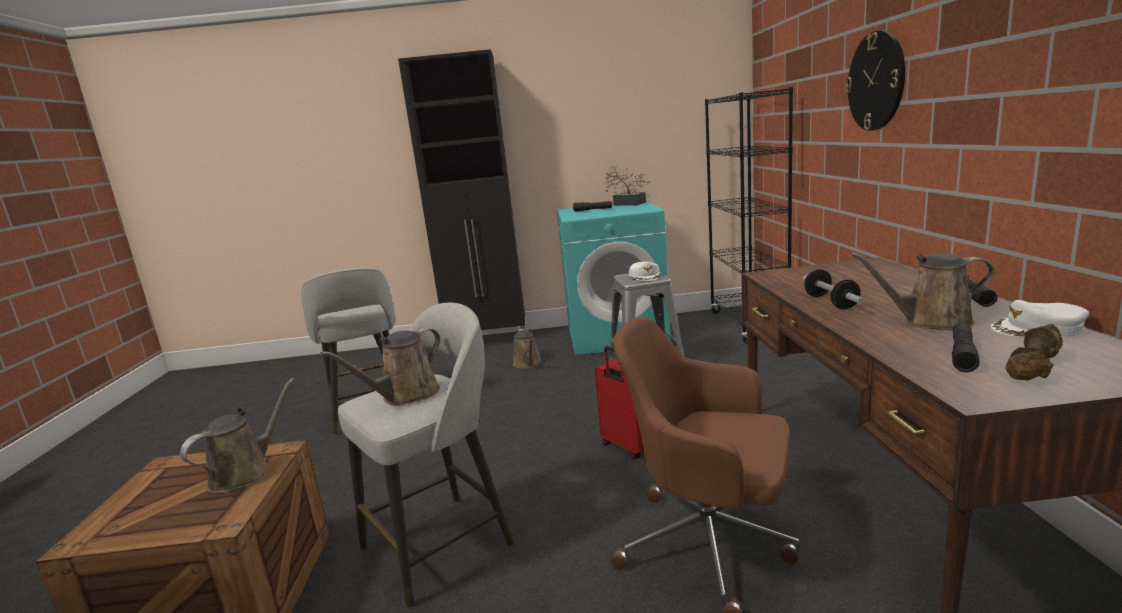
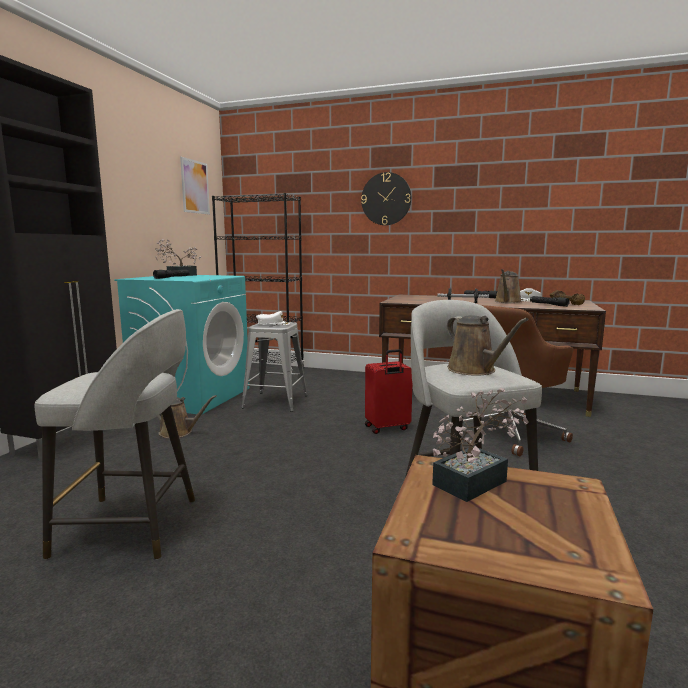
camera: 70 degrees left, 5 degrees down
brown watering can [180,378,295,494] -> potted plant [432,388,529,502]
none -> picture [180,157,210,215]

